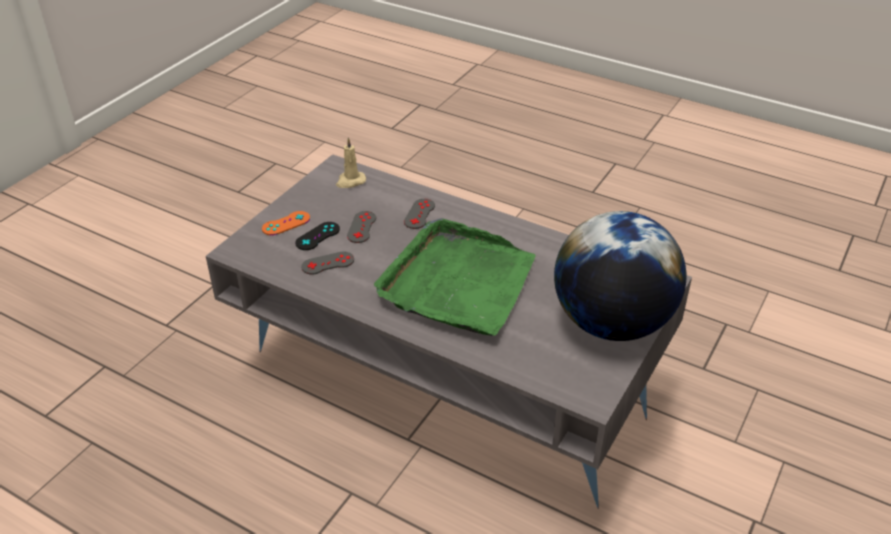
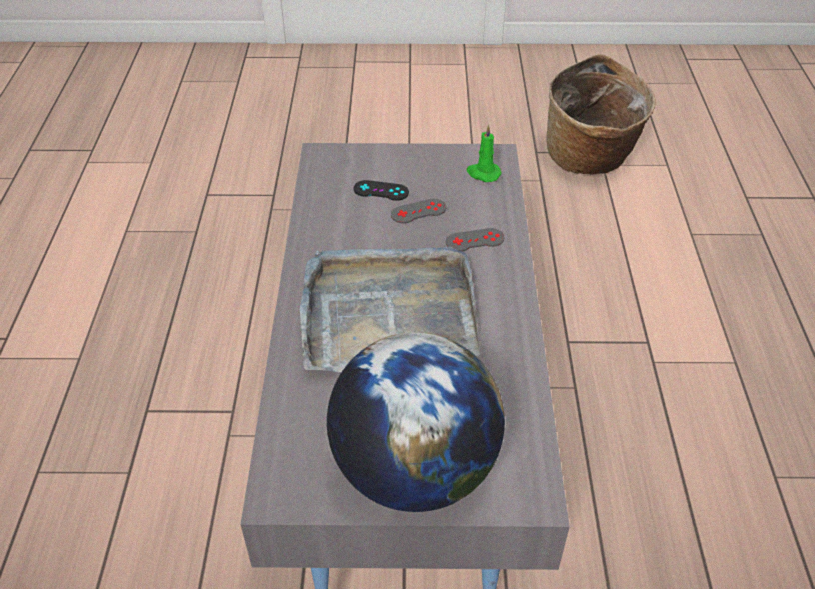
camera: 60 degrees right, 5 degrees up
orange game controller [262,211,310,235] -> none
grey game controller [301,252,354,275] -> none
beige candle [336,138,366,188] -> green candle [467,124,502,182]
green tray [374,218,536,336] -> grey tray [300,247,480,373]
none -> basket [546,54,656,174]

